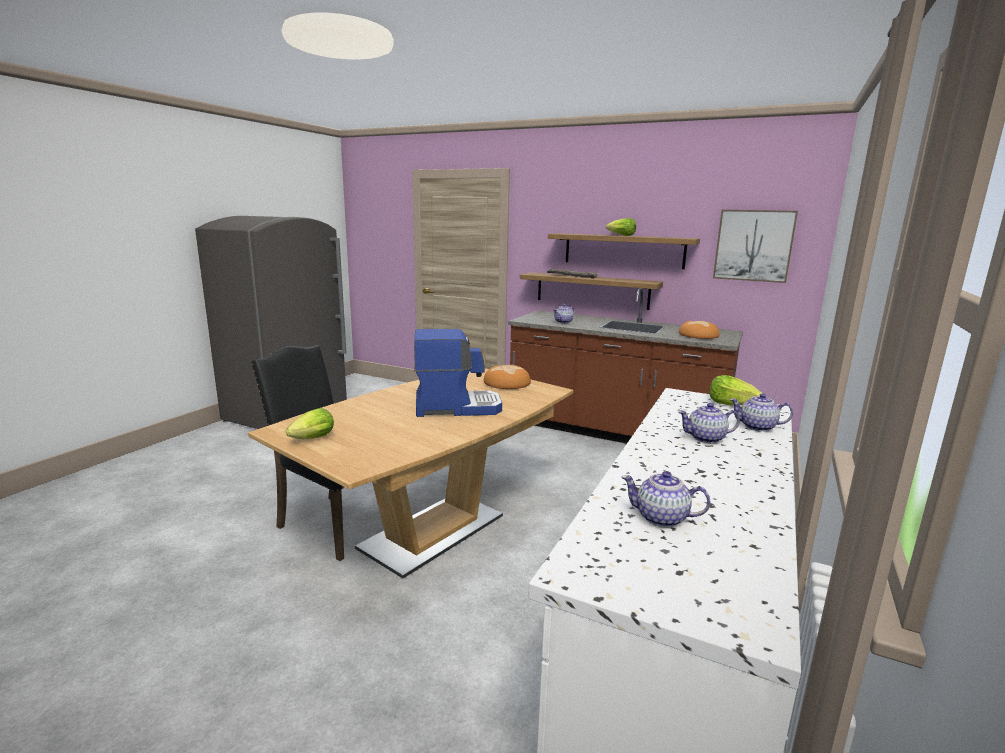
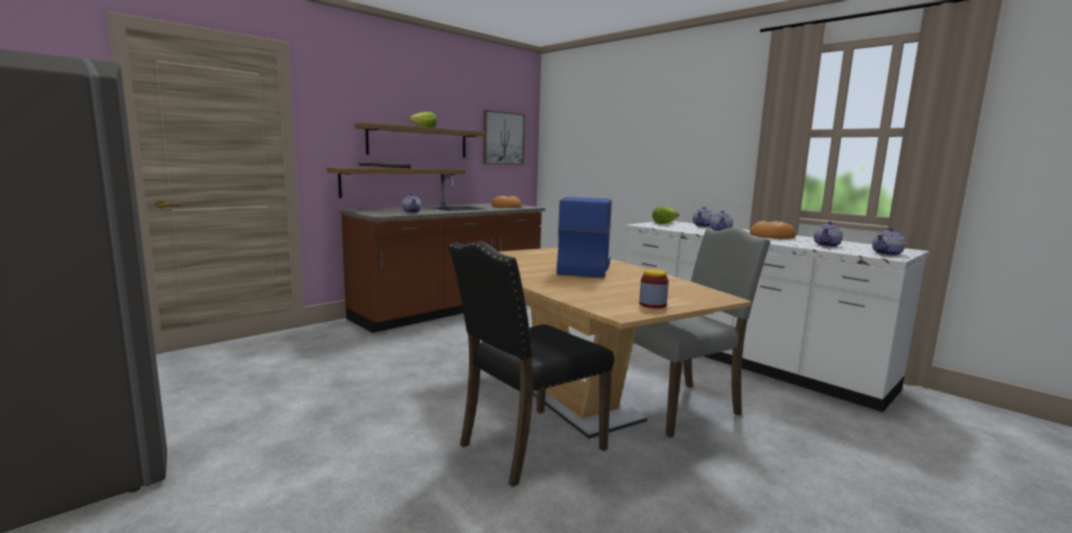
camera: 70 degrees left, 5 degrees down
lettuce [286,408,334,439] -> jar [639,269,669,309]
bread [484,365,531,389] -> bread moved to [750,221,796,239]
none -> grey chair [634,228,771,438]
none -> teapot [872,228,905,256]

